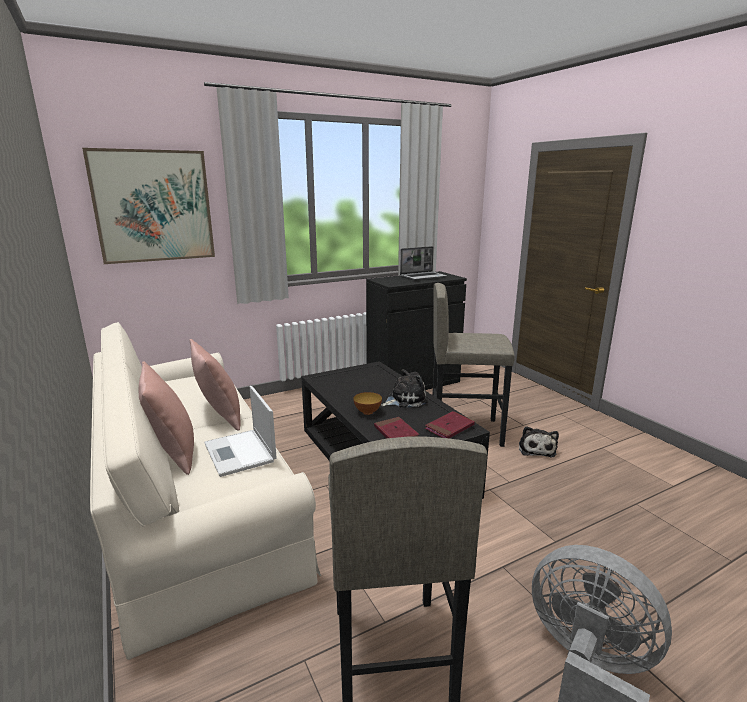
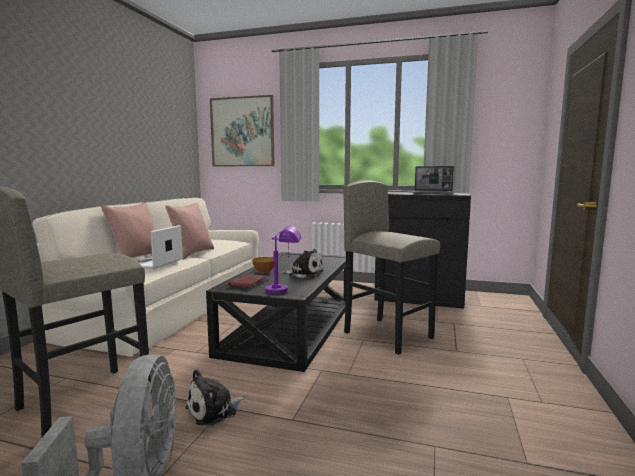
camera: 45 degrees right, 10 degrees down
red book [425,411,475,438] -> purple table lamp [265,226,302,294]
plush toy [519,426,559,457] -> plush toy moved to [185,369,245,426]

